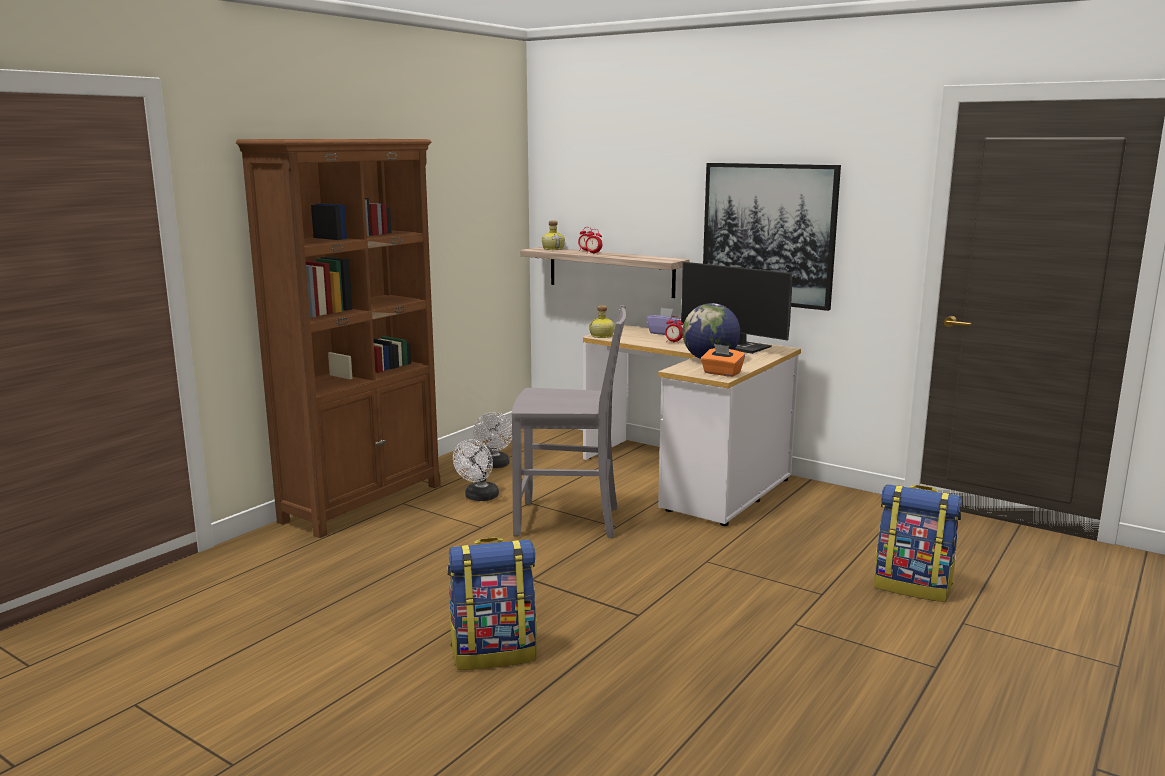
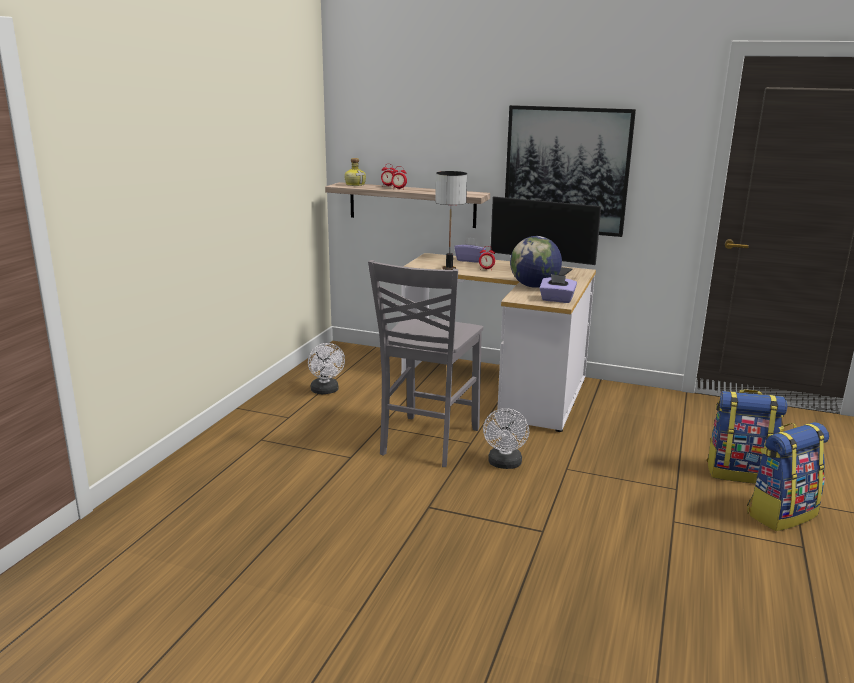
camera: 15 degrees left, 5 degrees up
brown bookcase [236,139,441,538] -> none
backpack [447,537,537,670] -> backpack moved to [747,422,829,531]
white fan [453,439,499,501] -> white fan moved to [483,408,529,469]
grey chair [512,305,626,538] -> grey chair turned 120 degrees clockwise [368,260,483,467]
bottle [589,305,615,338] -> none
orange tissue box [701,344,745,377] -> purple tissue box [539,274,577,303]
none -> table lamp [435,171,467,270]

